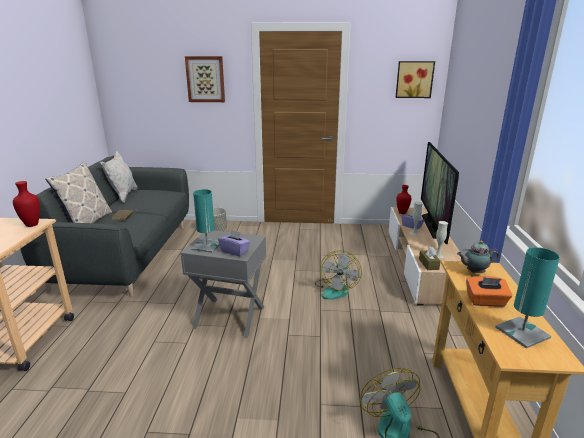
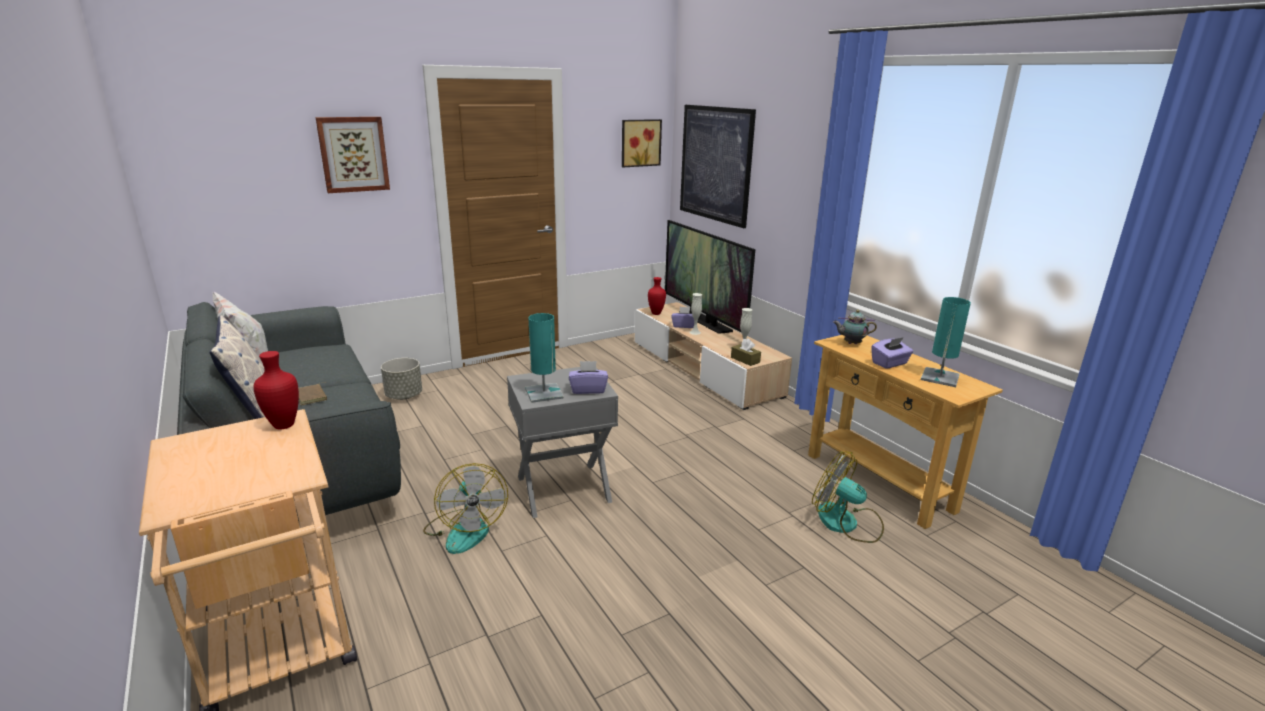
camera: 35 degrees left, 0 degrees up
fan [315,250,362,300] -> fan moved to [423,463,508,554]
teapot [457,241,499,273] -> teapot turned 45 degrees clockwise [833,310,877,344]
orange tissue box [466,276,512,307] -> purple tissue box [871,337,913,369]
none -> picture [680,105,756,228]

